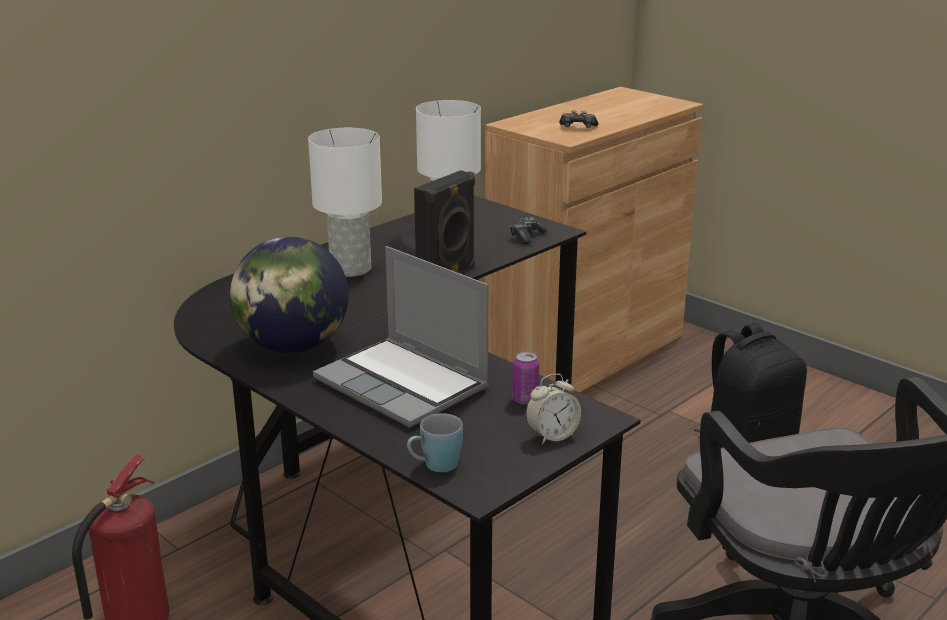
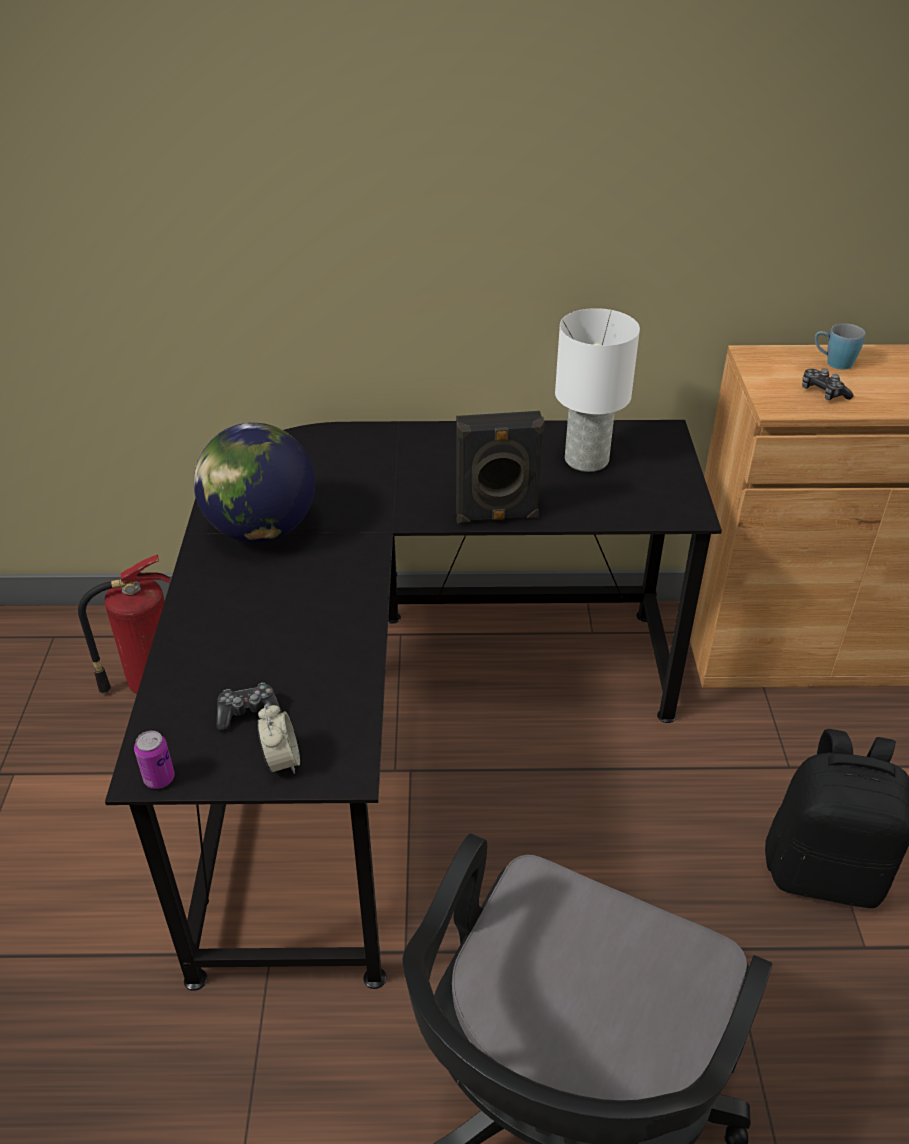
camera: 45 degrees right, 15 degrees up
white table lamp [308,128,382,277] -> none
laptop [313,246,489,428] -> none
blue mug [407,413,463,472] -> blue mug moved to [815,323,865,370]
game controller [510,217,547,244] -> game controller moved to [216,683,282,731]
can [512,351,539,405] -> can moved to [134,731,175,789]
alarm clock [526,374,581,445] -> alarm clock turned 120 degrees counterclockwise [257,704,300,774]

